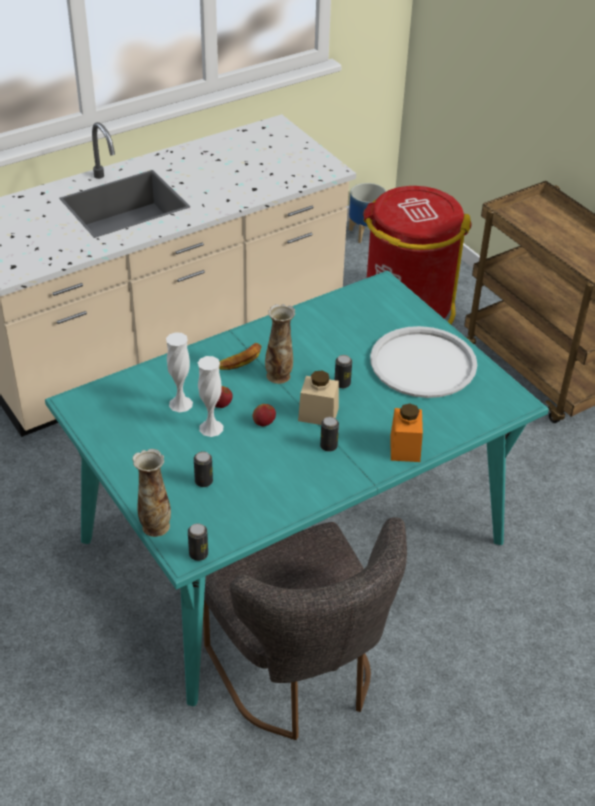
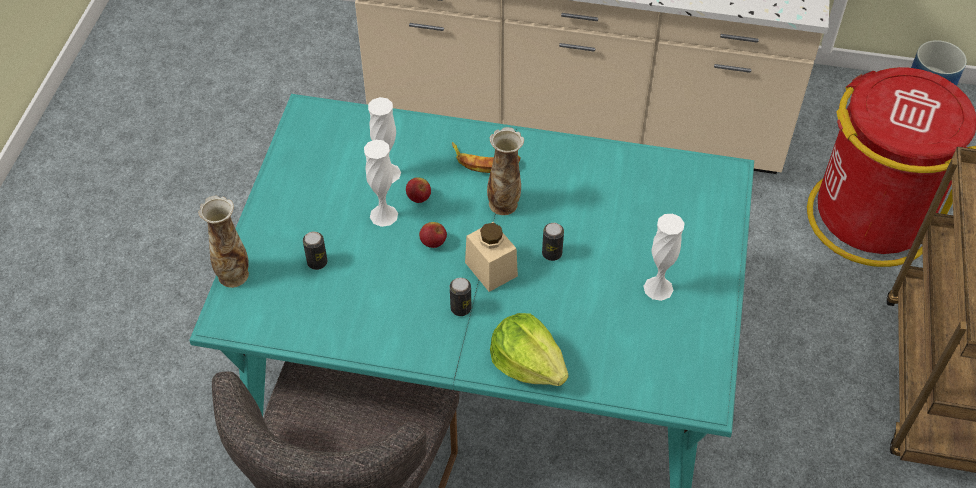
camera: 45 degrees right, 10 degrees up
can [188,523,208,561] -> none
white tray [370,326,477,398] -> white vase [643,214,685,301]
orange jar [391,403,423,462] -> lettuce [490,313,568,386]

